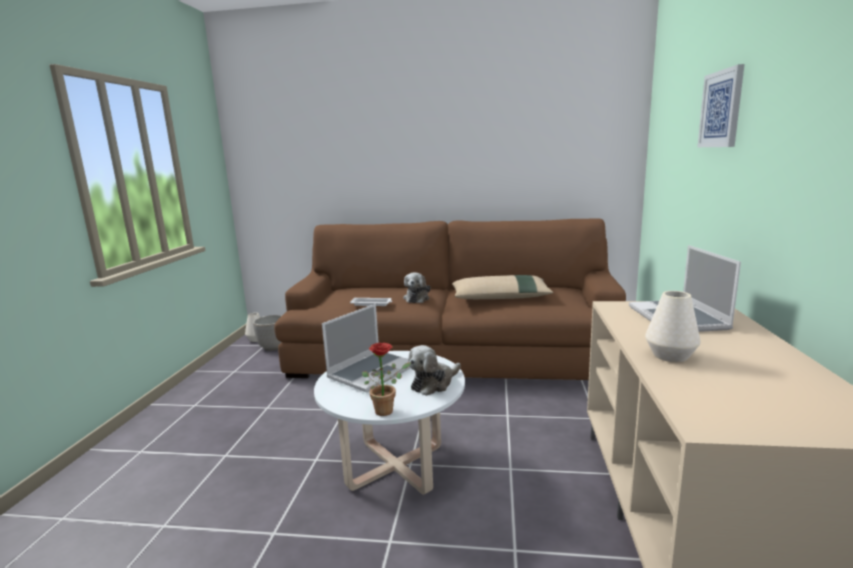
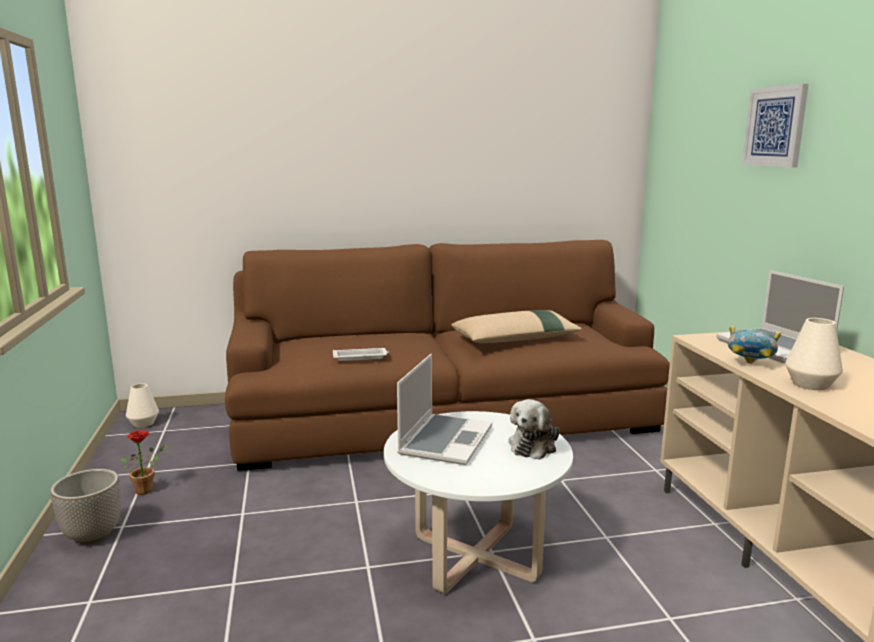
camera: 20 degrees left, 0 degrees up
planter [253,315,282,351] -> planter moved to [50,469,121,545]
potted plant [362,343,411,416] -> potted plant moved to [121,430,168,495]
plush toy [403,272,431,303] -> none
none -> bowl [728,325,781,364]

